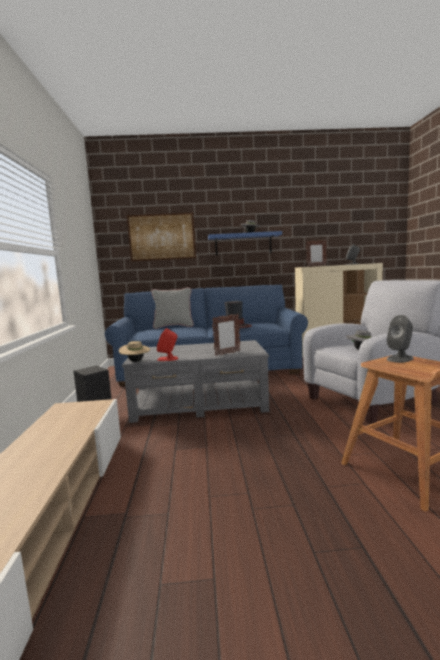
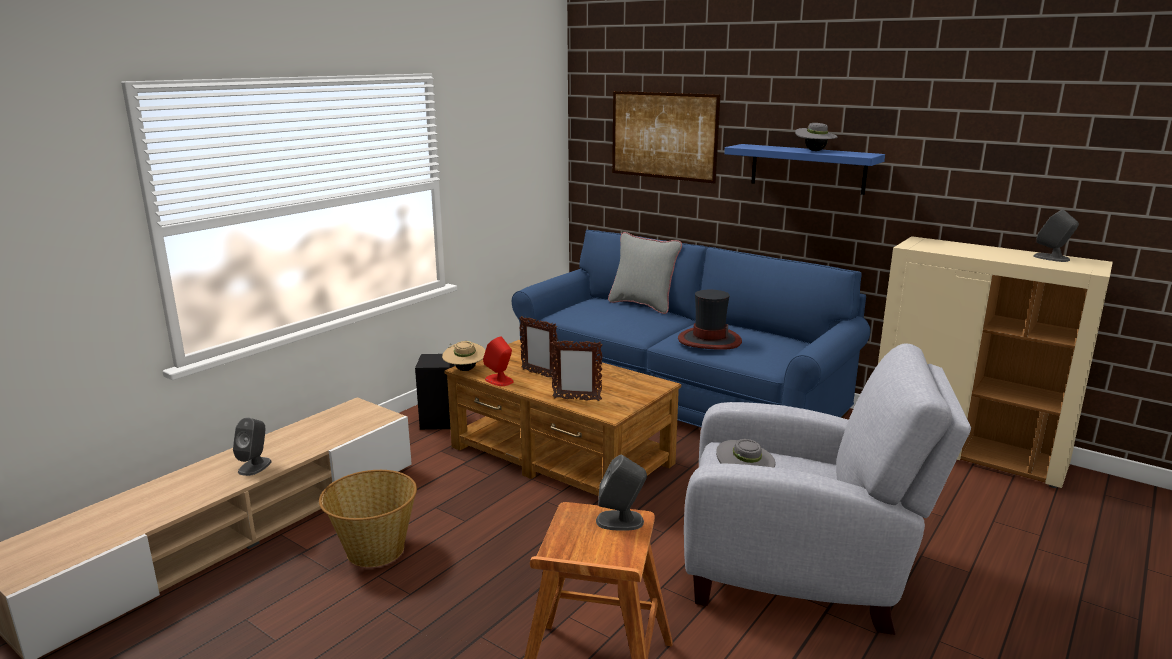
camera: 40 degrees right, 10 degrees up
grey coffee table [122,340,269,423] -> brown coffee table [445,340,681,496]
picture frame [306,240,327,266] -> picture frame moved to [519,316,558,378]
none -> grey speaker [233,418,272,476]
none -> basket [319,470,417,567]

